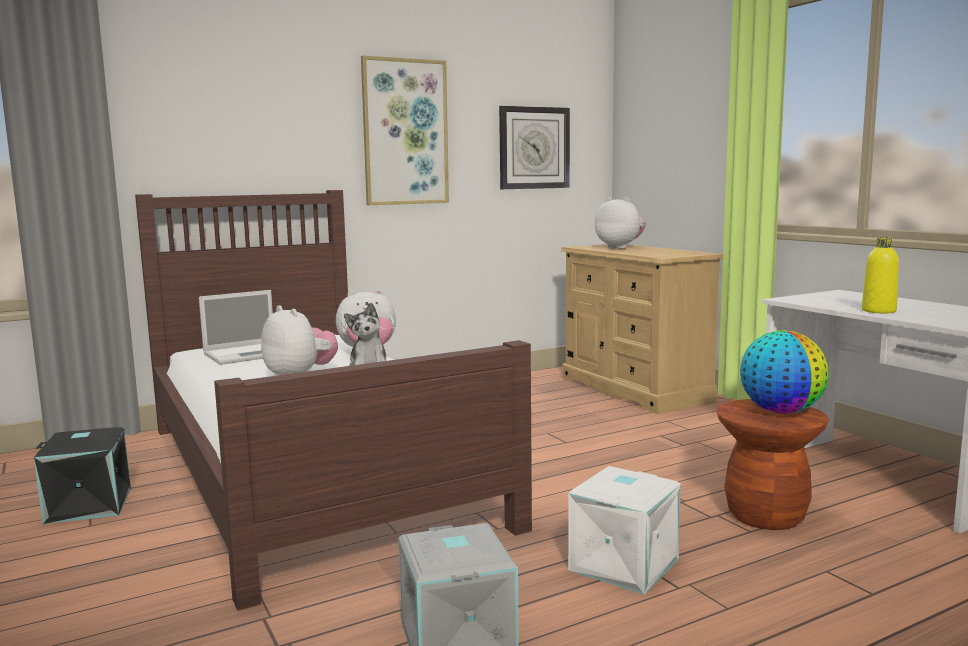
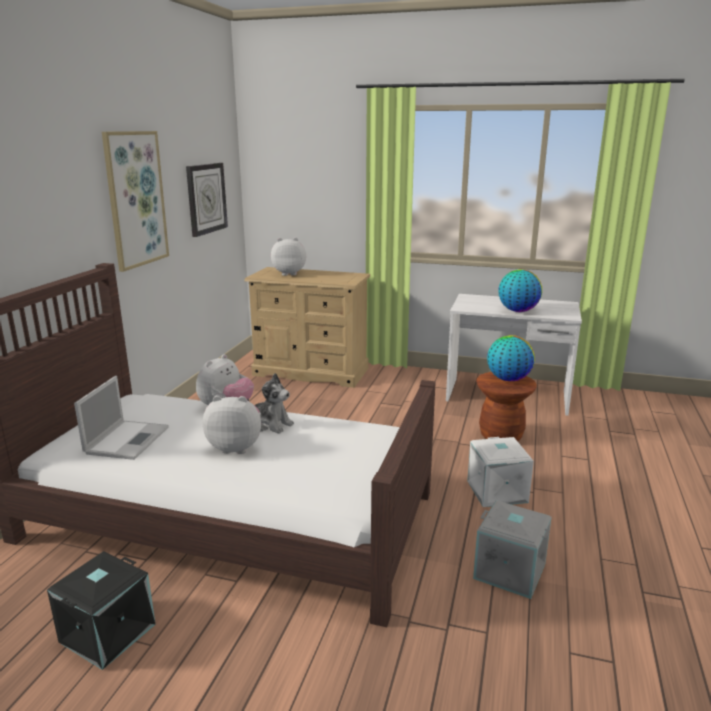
camera: 45 degrees left, 10 degrees up
yellow bottle [862,237,899,313] -> globe [498,269,542,312]

